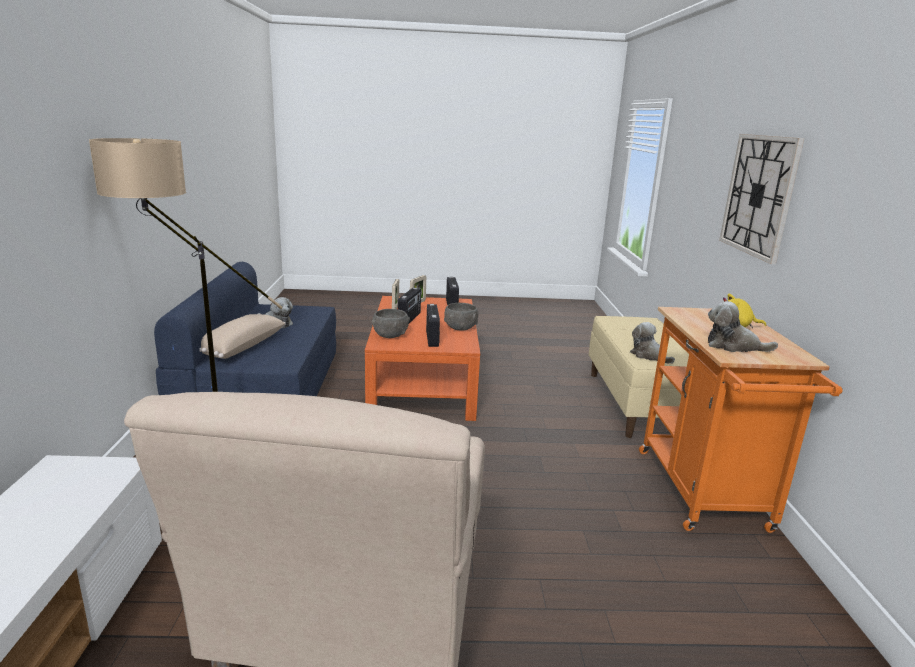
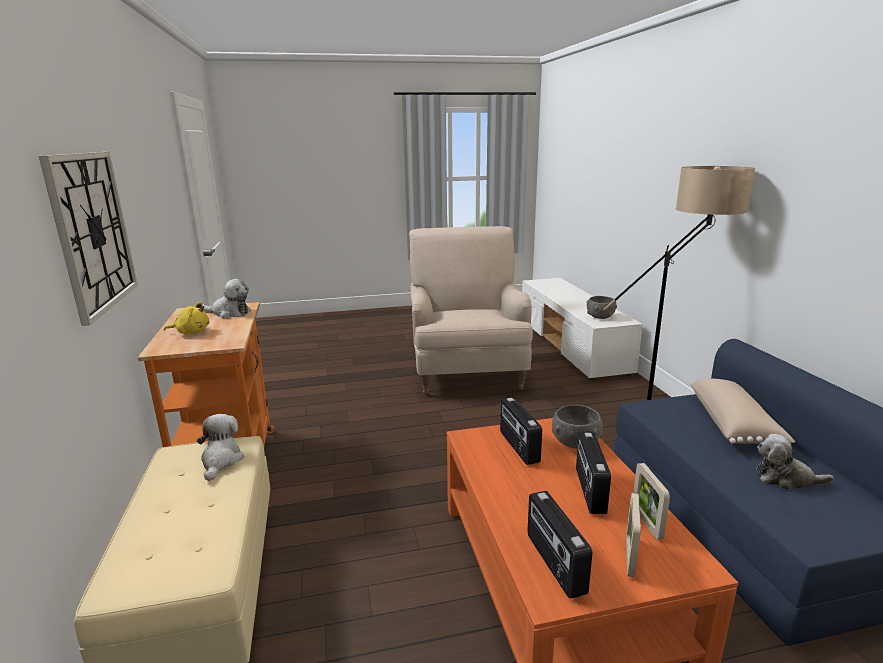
camera: 170 degrees right, 0 degrees up
grey bowl [444,303,478,331] -> grey bowl moved to [587,296,617,319]
plush toy [630,322,675,364] -> plush toy turned 135 degrees counterclockwise [196,414,244,481]

